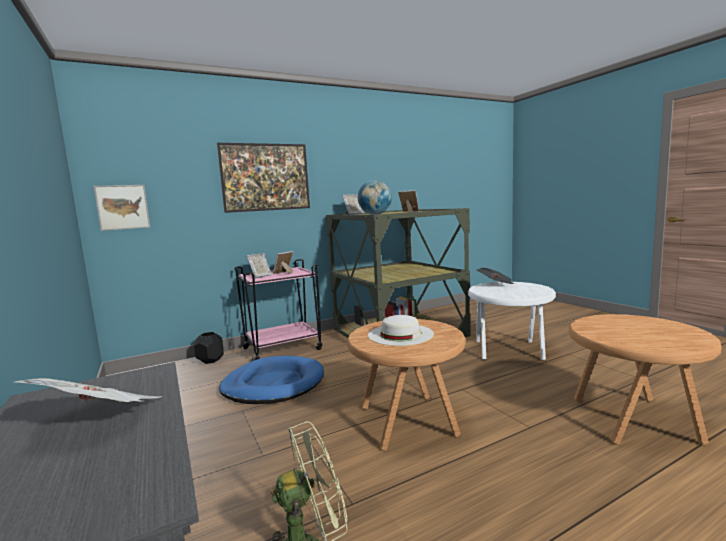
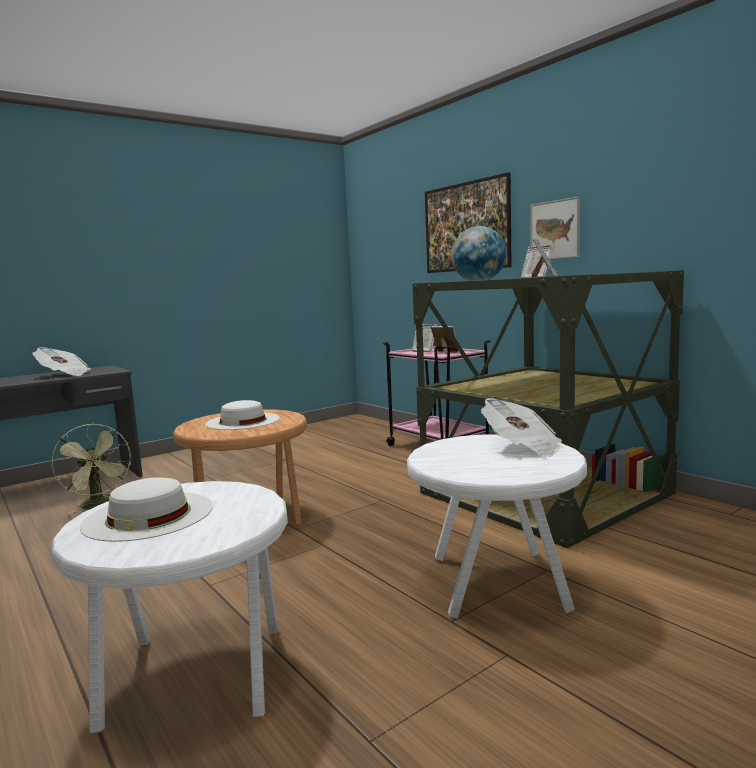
camera: 80 degrees right, 0 degrees up
picture [94,185,150,231] -> picture moved to [530,196,580,259]
black planter [194,332,224,364] -> none
blue dog bed [219,356,324,404] -> none
brown side table [569,314,721,446] -> white side table [52,481,288,733]
none -> white hat [80,477,213,542]

